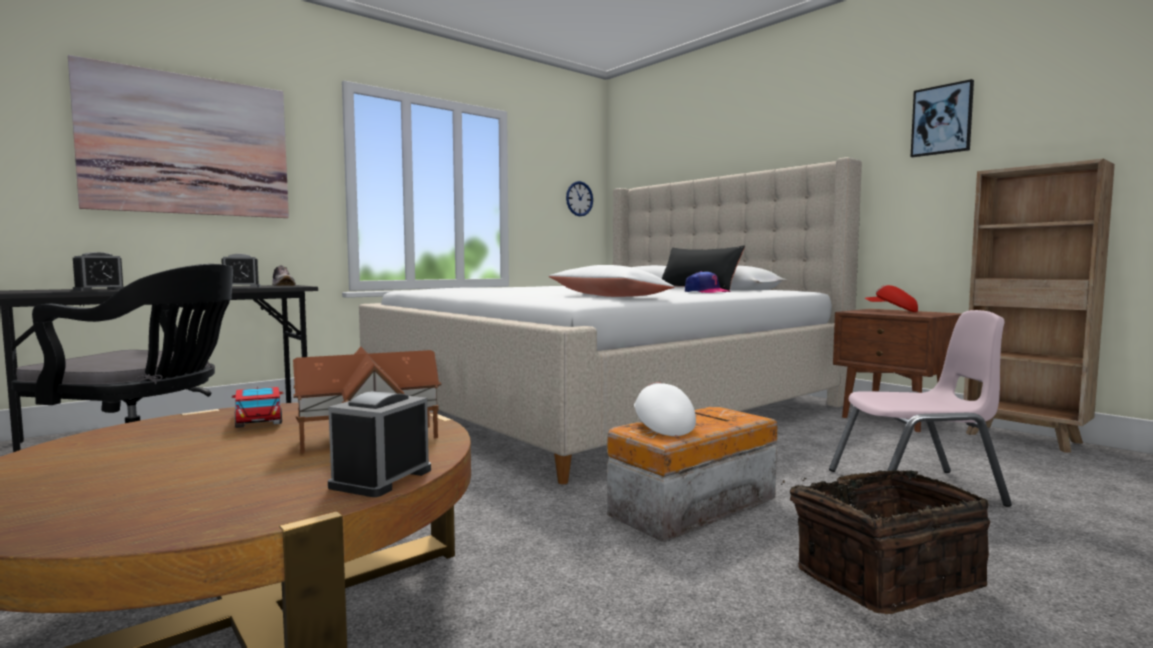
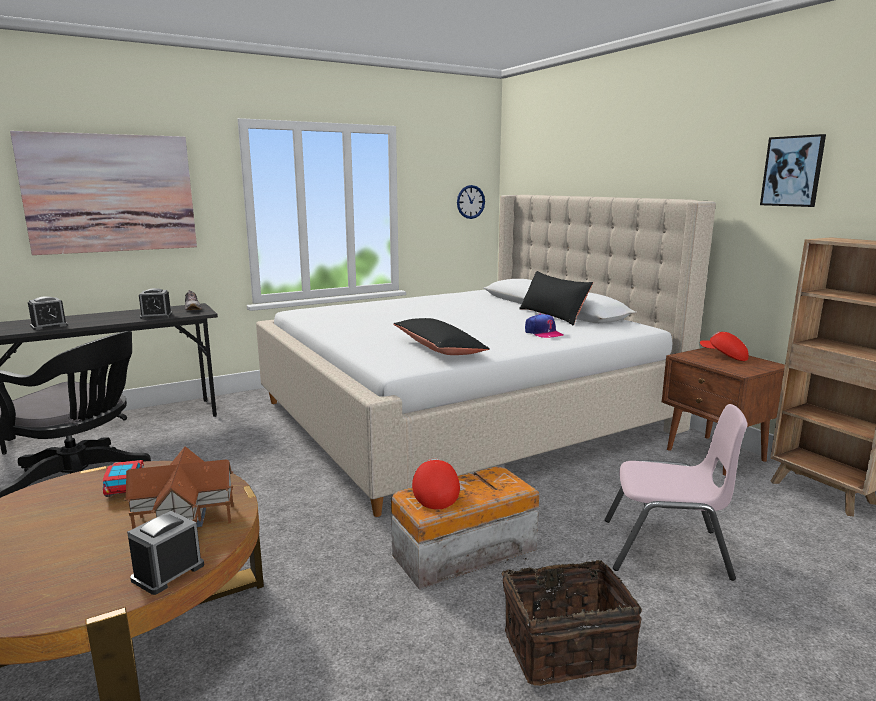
camera: 10 degrees right, 10 degrees up
white pillow [548,265,675,297] -> black pillow [393,318,490,355]
white cap [634,382,696,436] -> red cap [412,459,460,509]

